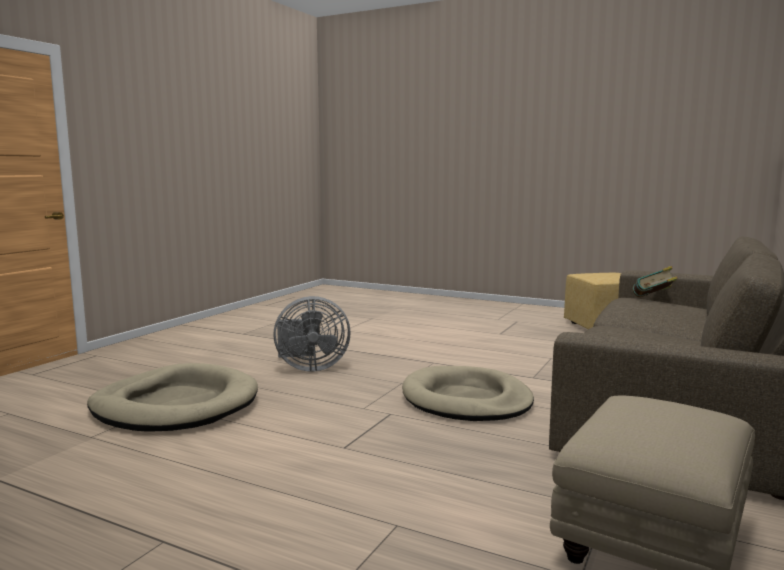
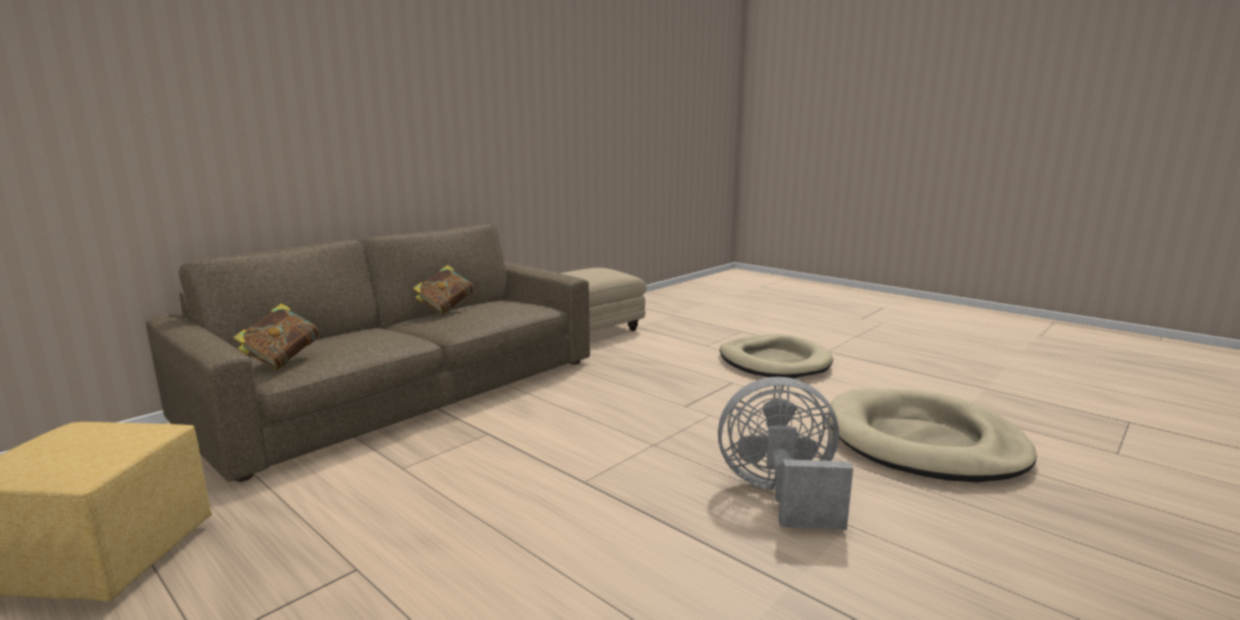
camera: 165 degrees left, 5 degrees up
beige dog bed [402,366,534,421] -> beige dog bed moved to [720,334,833,378]
none -> book [413,265,474,315]

